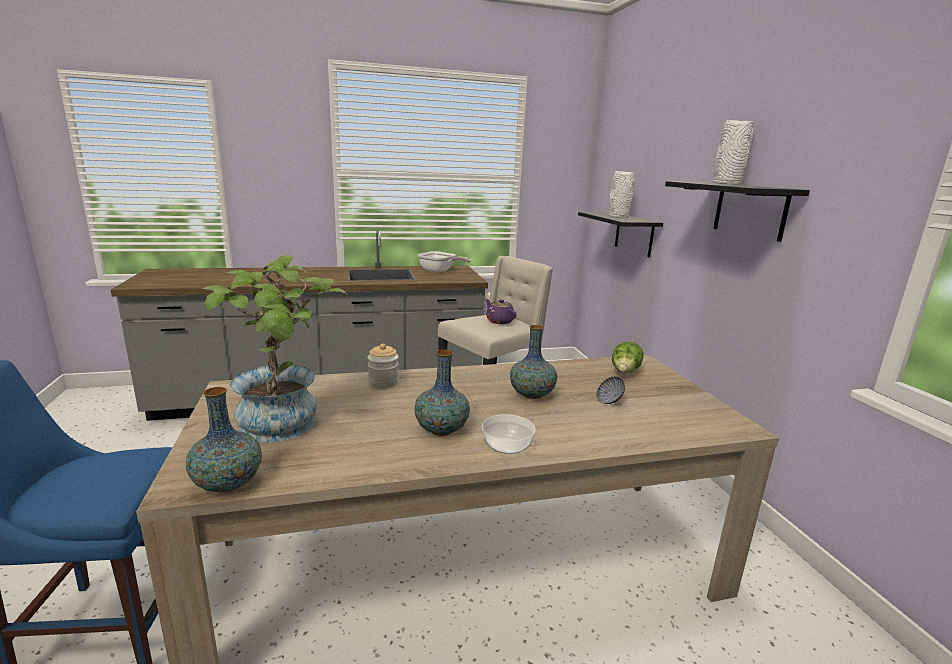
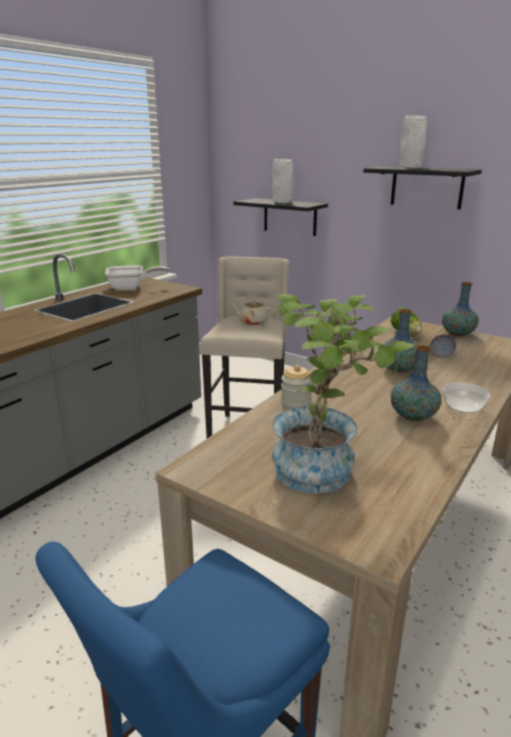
camera: 40 degrees left, 5 degrees up
vase [186,387,262,492] -> vase moved to [442,282,479,336]
purple teapot [485,299,516,324] -> beige teapot [231,300,276,325]

